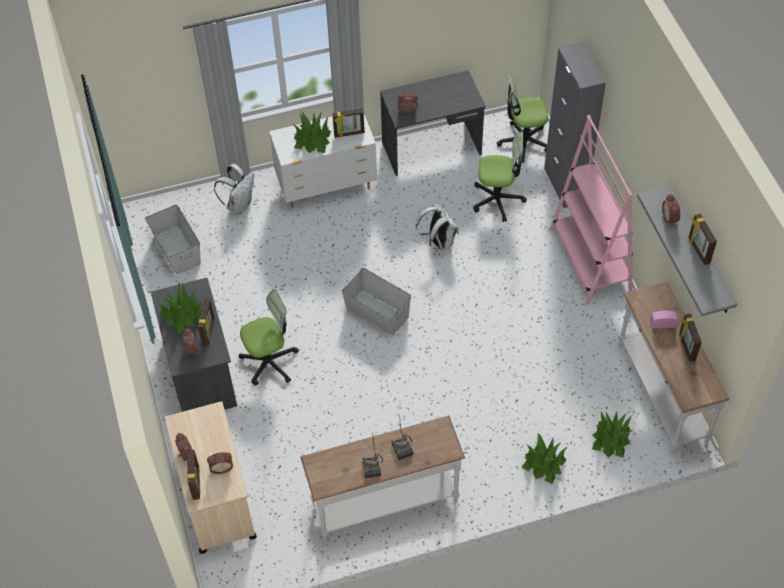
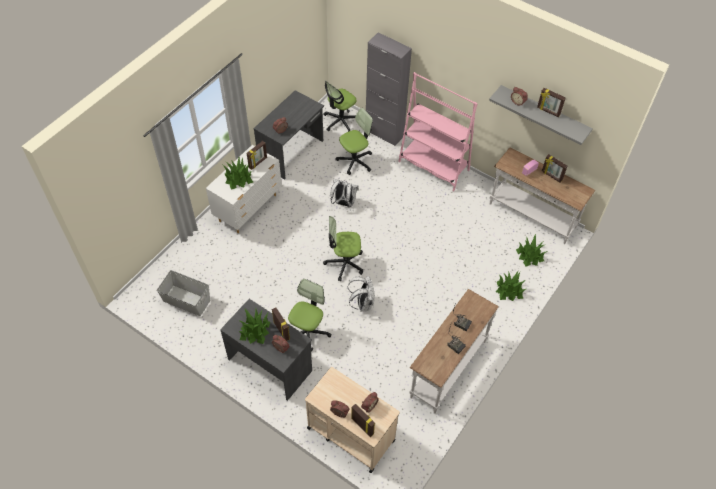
camera: 40 degrees left, 0 degrees up
white backpack [214,164,254,214] -> white backpack moved to [348,276,375,311]
grey storage box [342,268,411,335] -> office chair [323,216,363,281]

